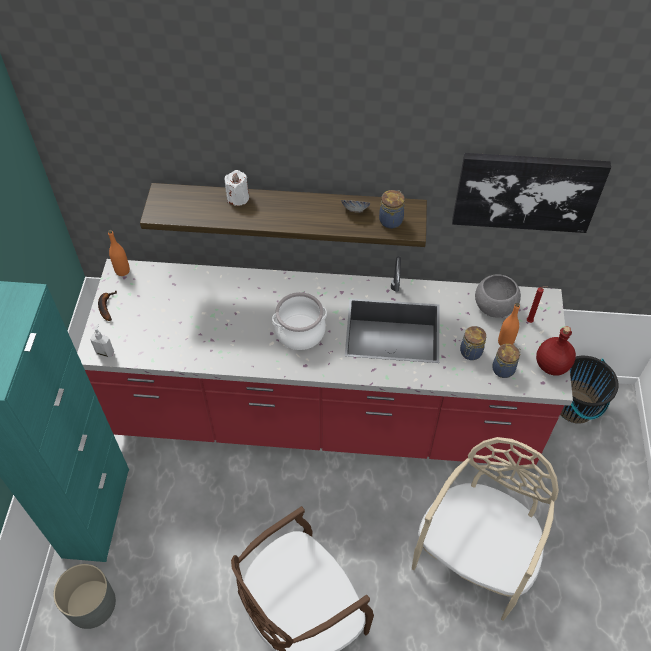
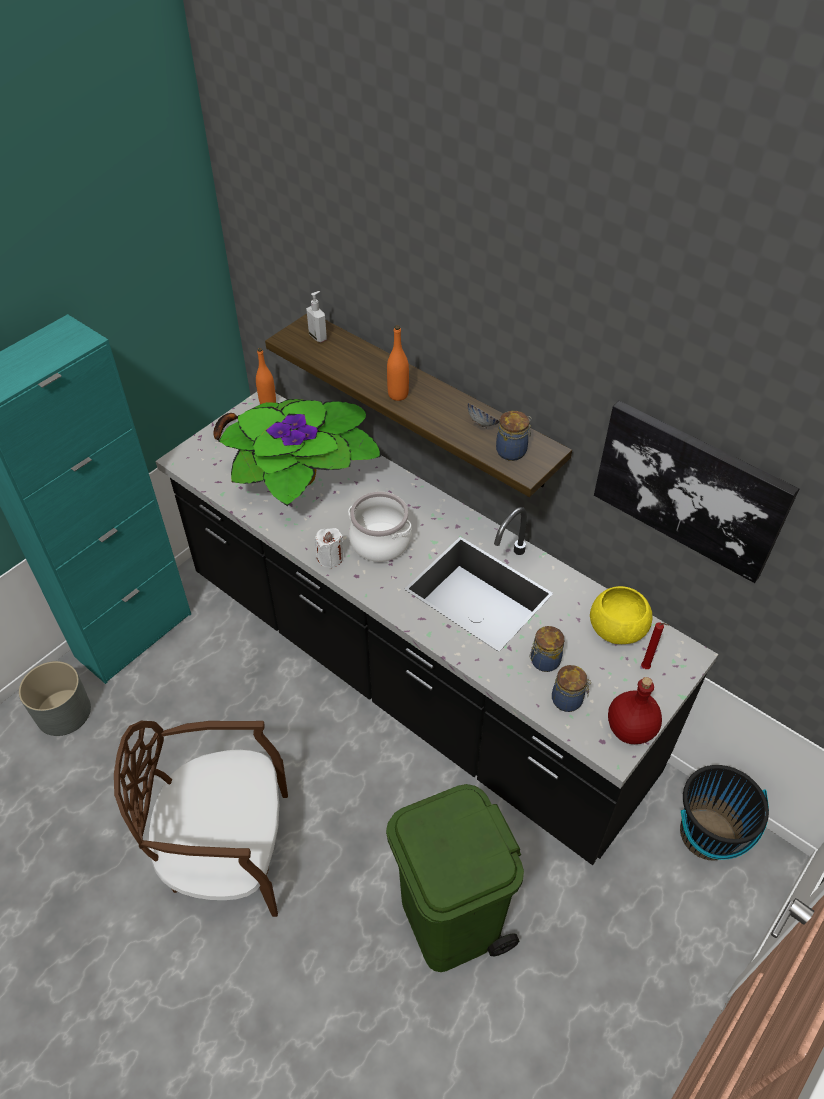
camera: 35 degrees right, 5 degrees down
red counter [77,256,573,465] -> black counter [155,392,718,865]
soap dispenser [90,324,114,357] -> soap dispenser moved to [306,291,327,342]
white candle [225,170,249,206] -> white candle moved to [315,528,343,568]
beige chair [412,437,559,621] -> green trash can [386,784,524,972]
grey bowl [475,274,521,318] -> yellow bowl [590,586,653,644]
orange bottle [498,303,520,346] -> orange bottle moved to [387,325,409,401]
none -> potted plant [218,399,381,506]

